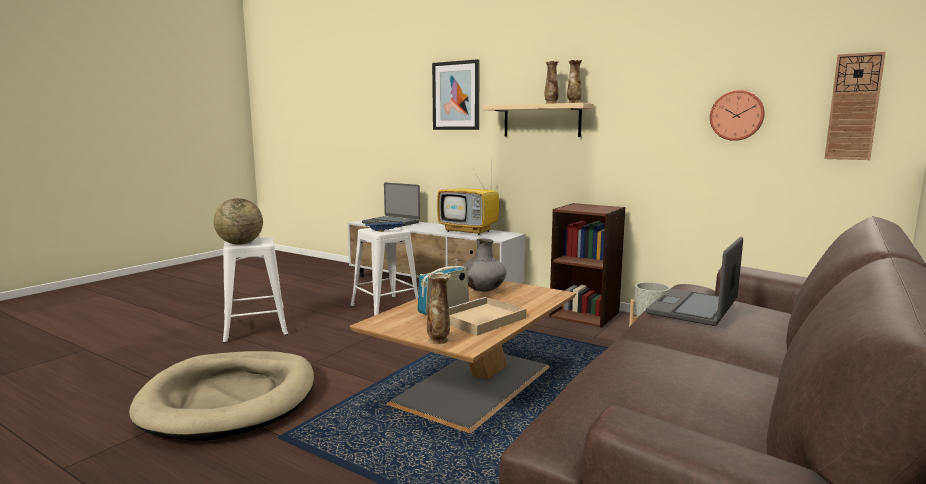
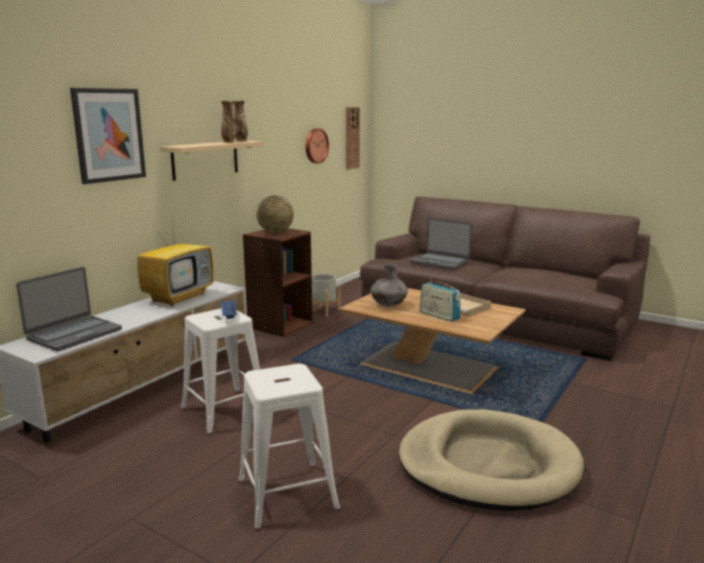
camera: 90 degrees left, 5 degrees up
globe [213,198,263,245] -> globe moved to [256,196,294,233]
vase [427,272,451,344] -> none

